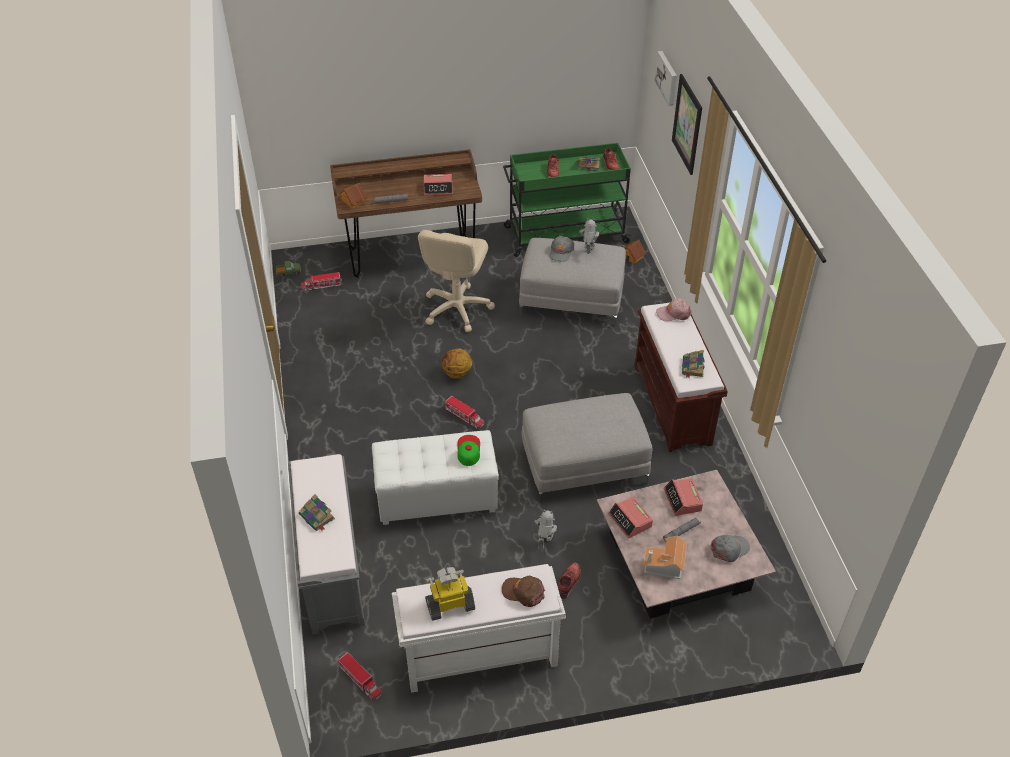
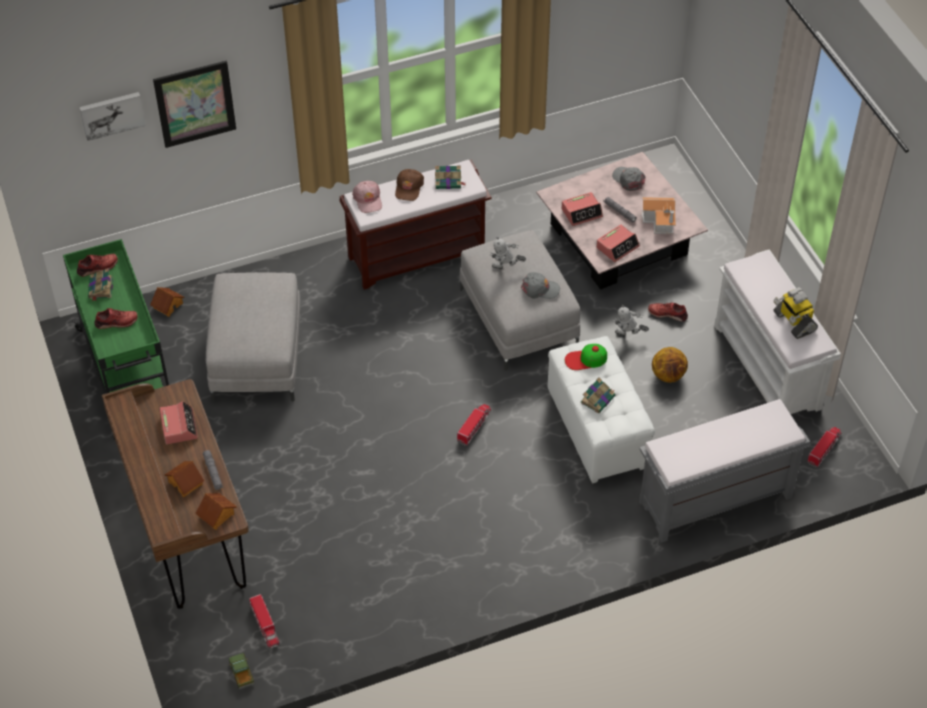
camera: 100 degrees left, 5 degrees up
book [299,494,335,532] -> book moved to [580,378,615,413]
beige office chair [418,230,495,332] -> none
basketball [441,349,472,379] -> basketball moved to [652,347,688,383]
brown cap [502,576,545,607] -> brown cap moved to [395,169,424,201]
grey cap [550,236,574,262] -> grey cap moved to [521,272,560,299]
toy robot [579,218,599,254] -> toy robot moved to [489,237,526,269]
none -> toy house [165,461,204,497]

